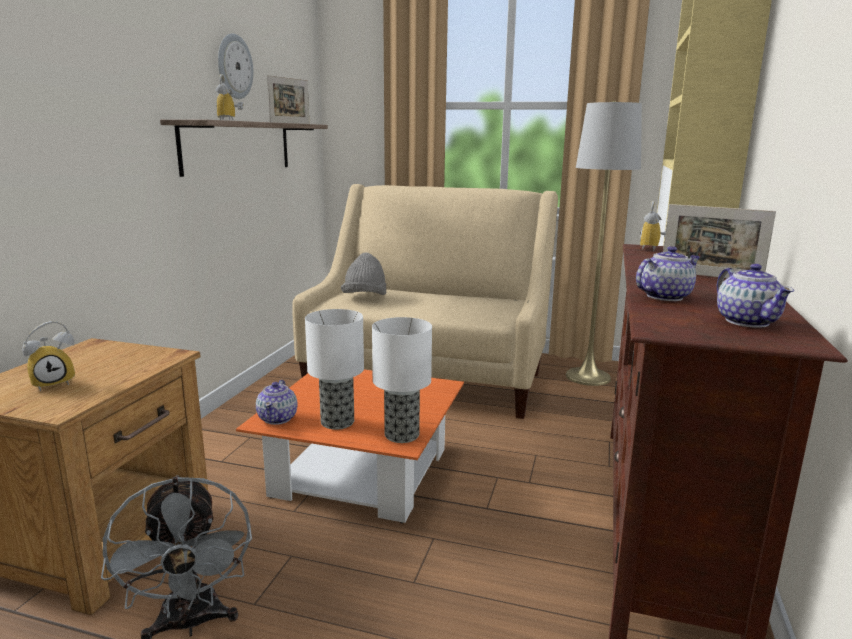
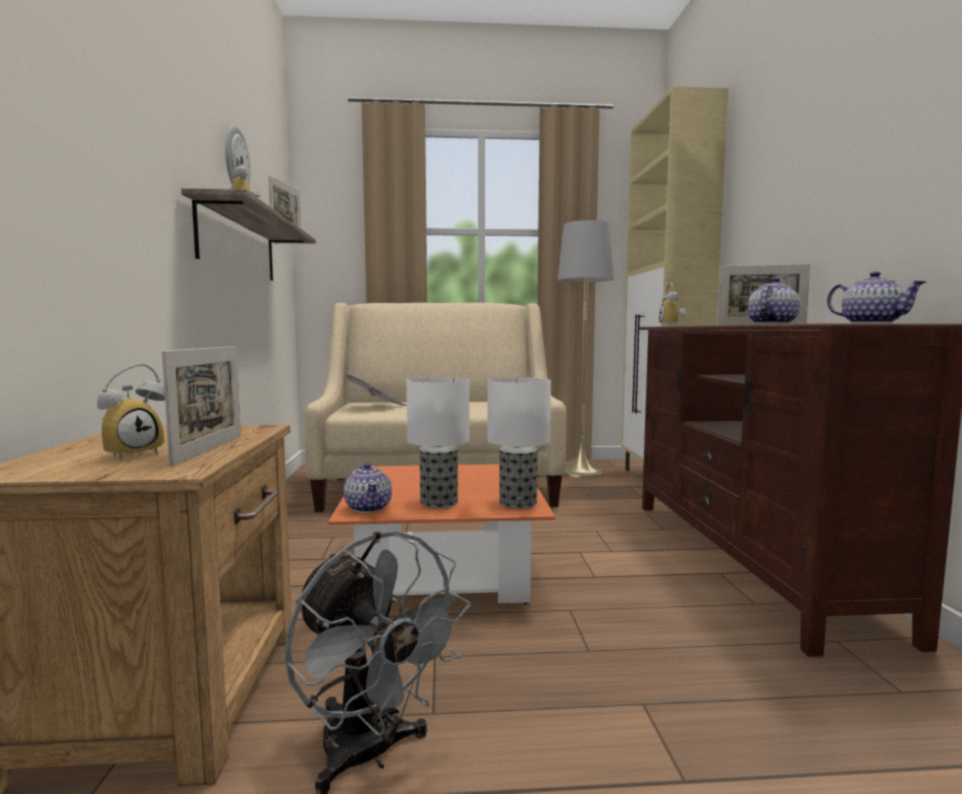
camera: 20 degrees left, 10 degrees down
grey hat [341,253,386,295] -> newspaper [344,375,407,406]
none -> picture frame [162,346,241,467]

